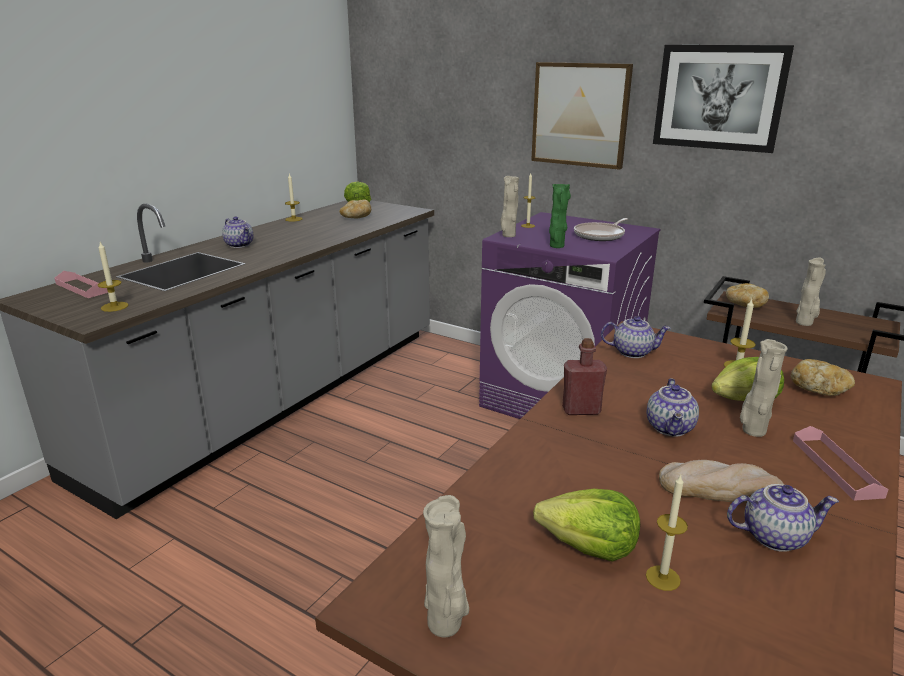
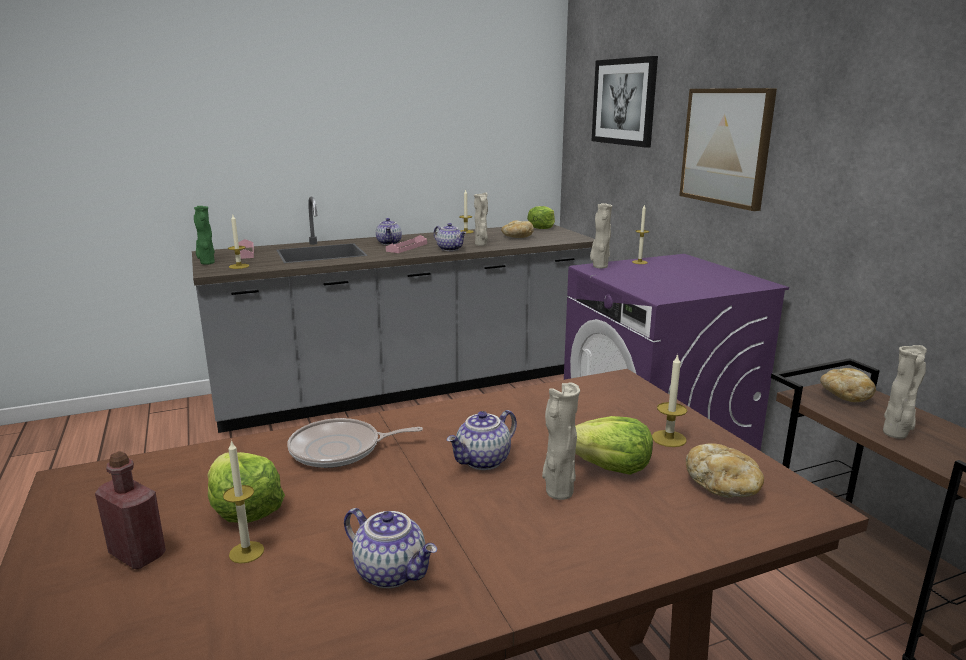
camera: 35 degrees right, 5 degrees down
beige vase [423,495,469,637] -> beige vase moved to [474,192,488,246]
green vase [549,184,571,248] -> green vase moved to [194,206,215,265]
red bottle [562,338,607,415] -> red bottle moved to [95,451,166,569]
frying pan [574,218,628,241] -> frying pan moved to [288,418,423,468]
teapot [601,316,671,358] -> teapot moved to [434,223,466,251]
picture [653,45,794,153] -> picture moved to [592,56,658,148]
bread [659,460,785,504] -> none
pink tray [793,426,889,501] -> pink tray moved to [386,235,427,253]

